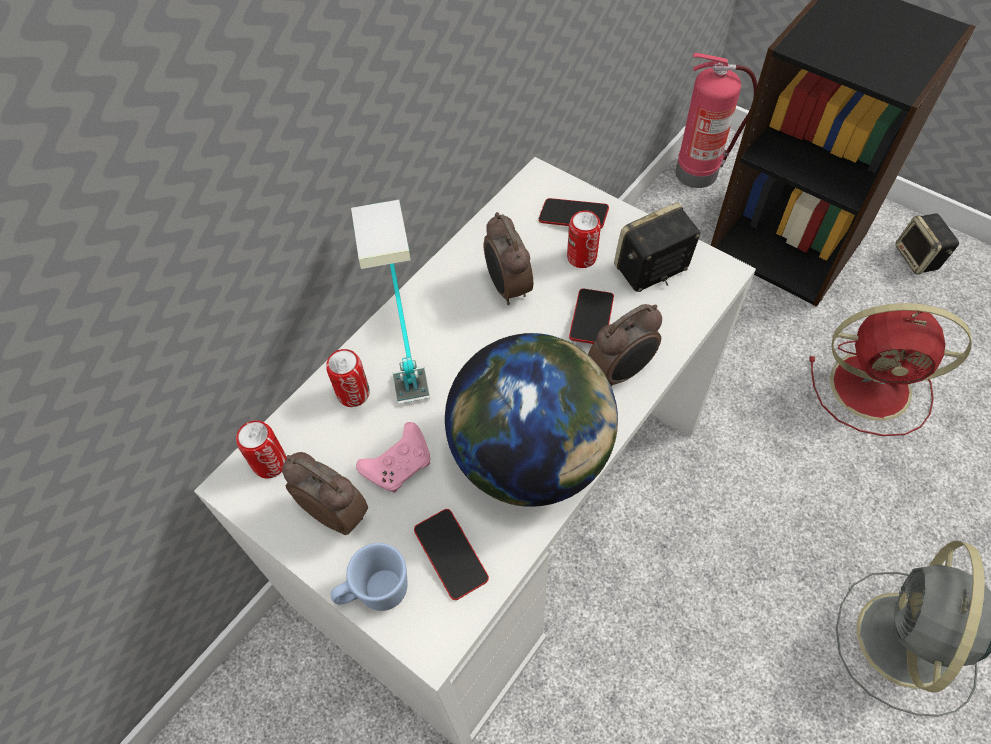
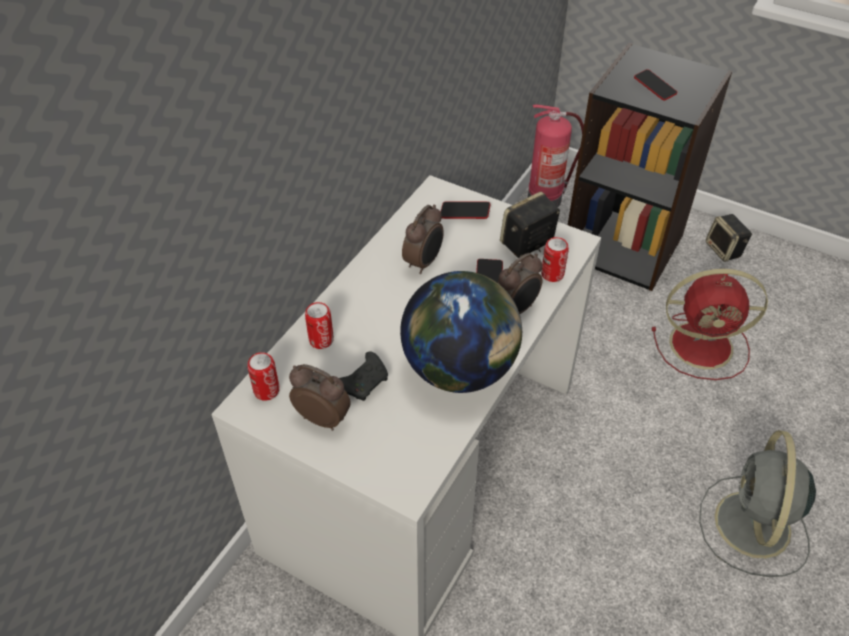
camera: 10 degrees left, 10 degrees down
blue mug [331,543,408,611] -> none
table lamp [351,200,430,404] -> none
pink game controller [356,422,430,493] -> black game controller [339,352,388,401]
phone [414,509,489,600] -> phone moved to [634,69,677,100]
alarm clock [483,212,533,305] -> alarm clock turned 120 degrees counterclockwise [402,204,443,274]
can [567,210,601,268] -> can moved to [541,237,569,282]

